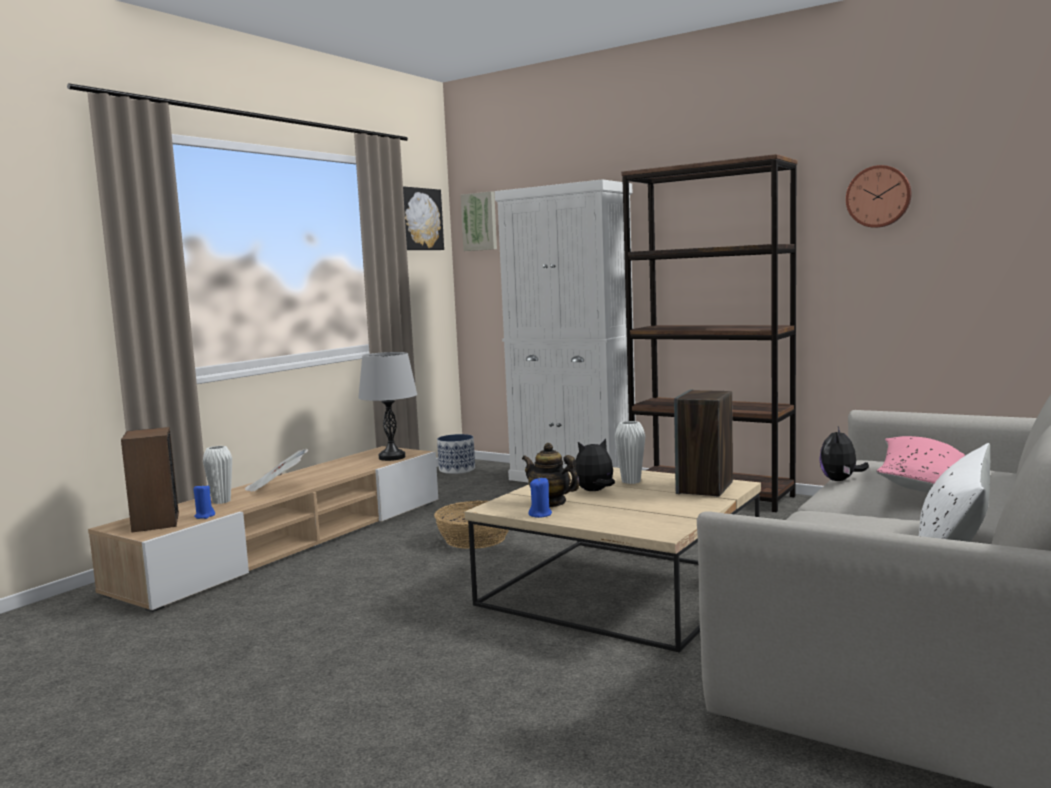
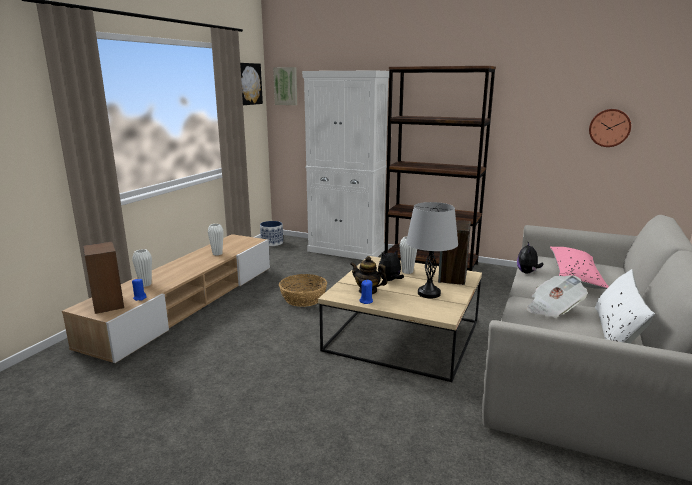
camera: 10 degrees left, 10 degrees up
newspaper [245,449,308,492] -> newspaper moved to [526,275,587,318]
grey table lamp [358,352,417,461] -> grey table lamp moved to [406,202,458,298]
wall clock [846,165,911,228] -> wall clock moved to [589,109,631,147]
none -> white vase [208,224,224,256]

